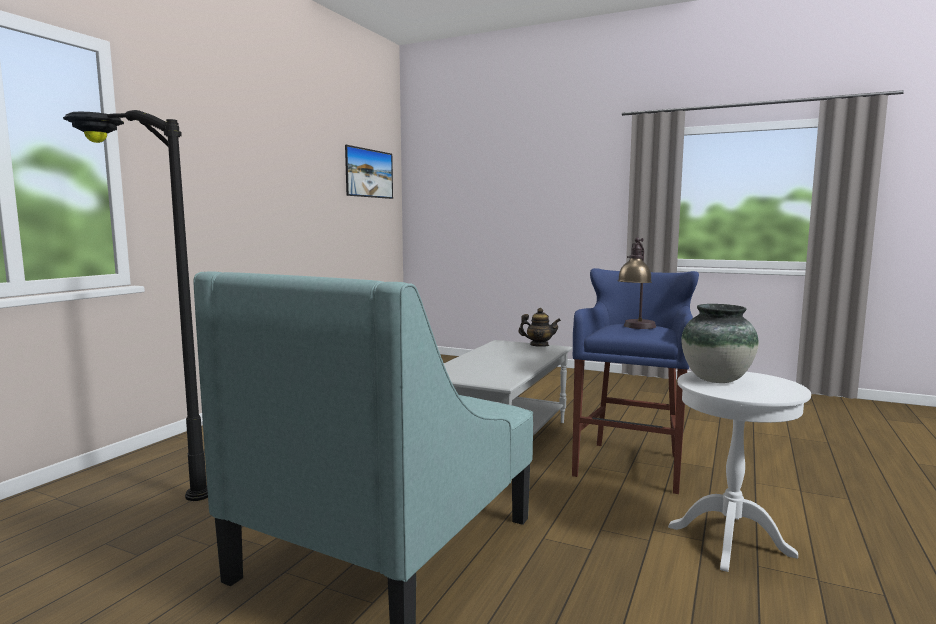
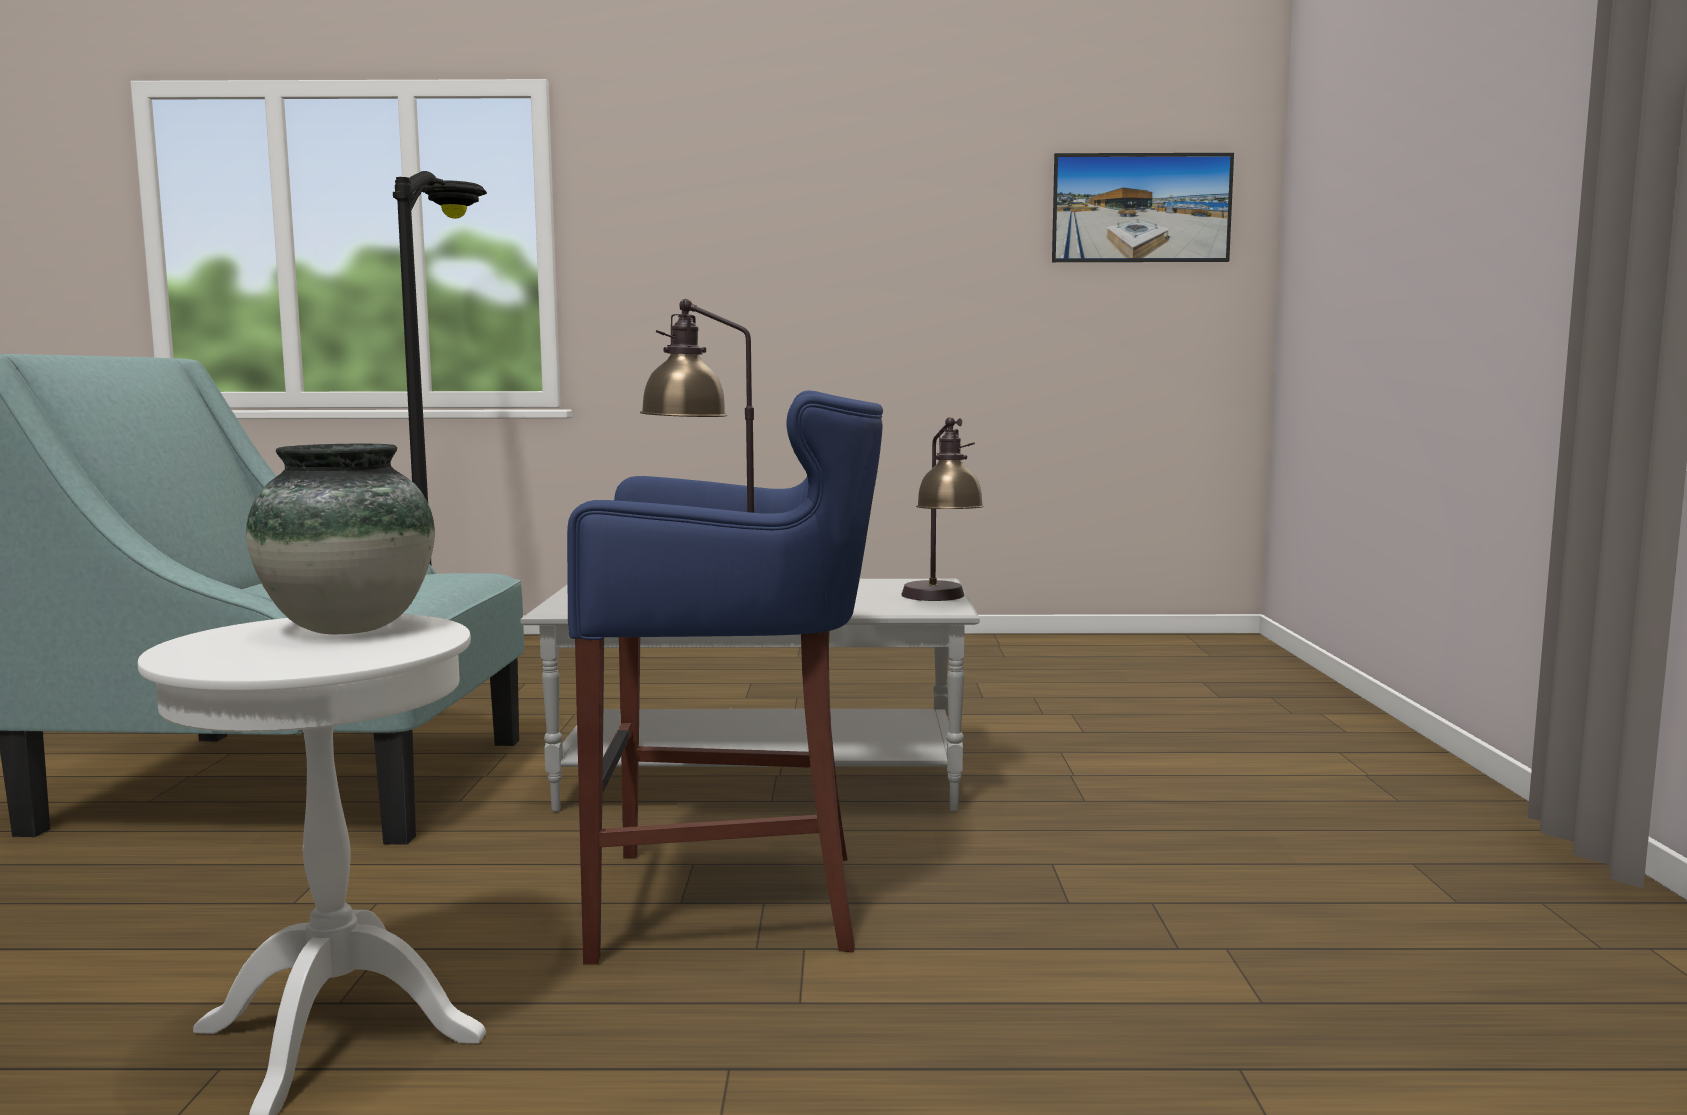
camera: 65 degrees right, 0 degrees up
teapot [518,308,561,347] -> table lamp [901,417,984,601]

